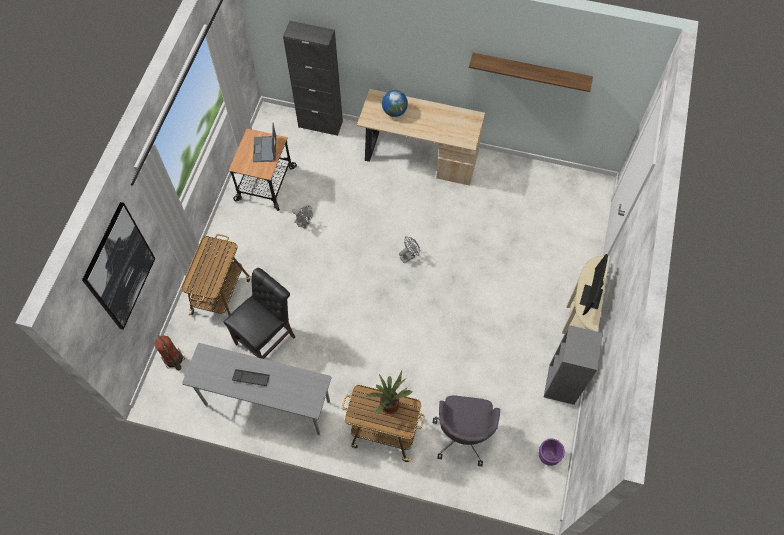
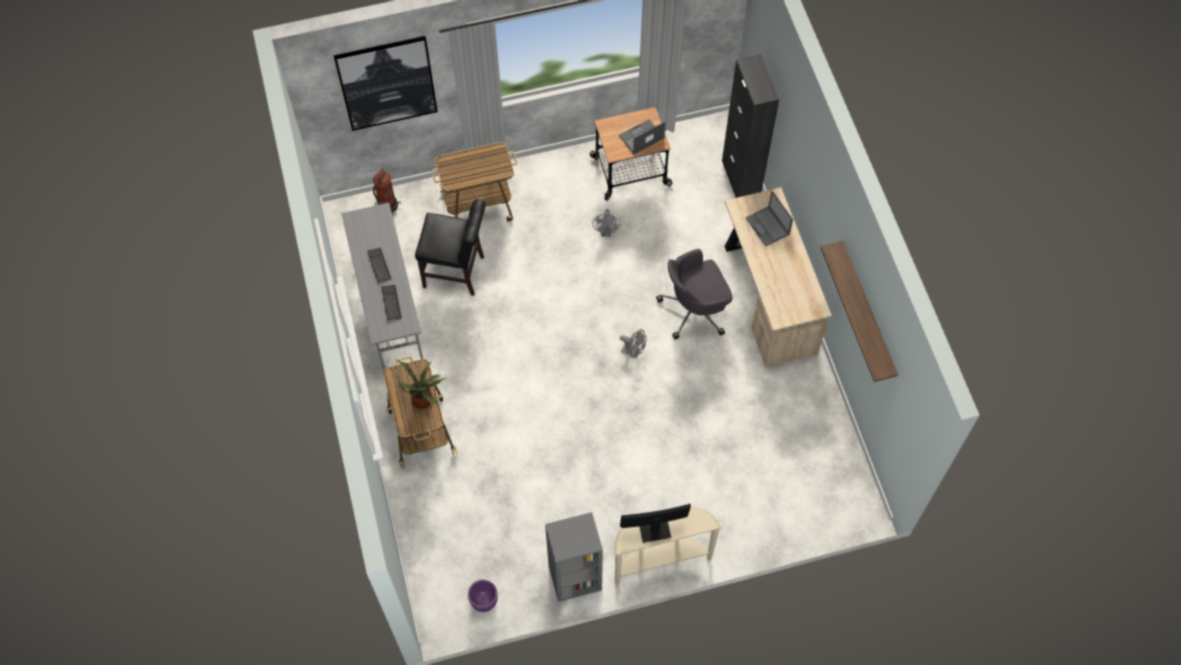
camera: 60 degrees right, 0 degrees up
globe [382,90,408,117] -> laptop [745,191,793,247]
grey office chair [433,396,500,466] -> grey office chair moved to [656,249,732,339]
none -> keyboard [381,285,402,320]

